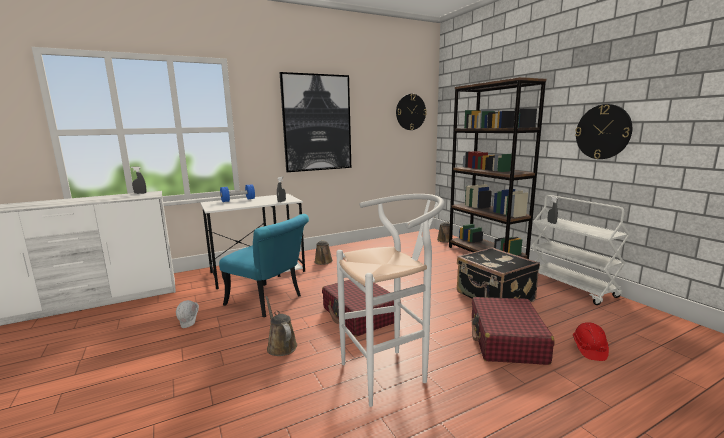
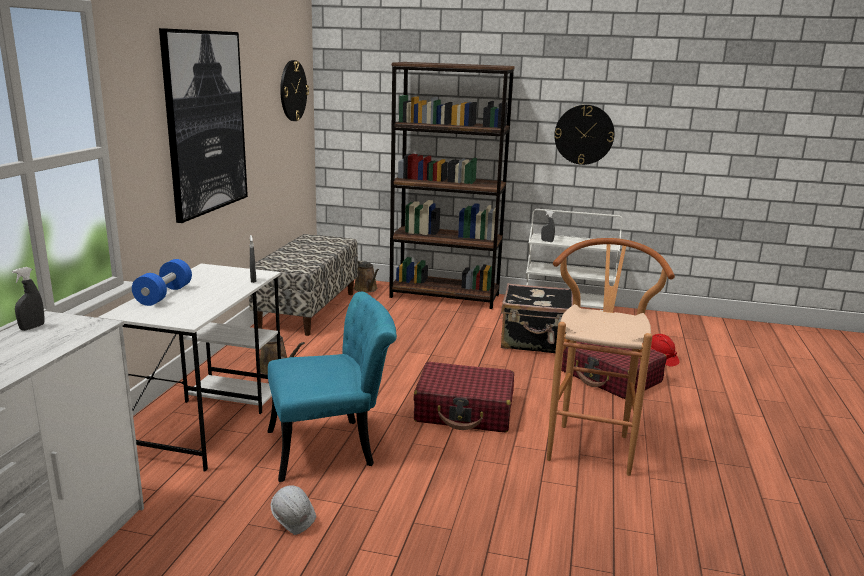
camera: 50 degrees left, 5 degrees up
brown watering can [266,296,297,356] -> none
white stool [336,194,445,407] -> brown stool [547,238,675,476]
none -> bench [249,234,358,336]

